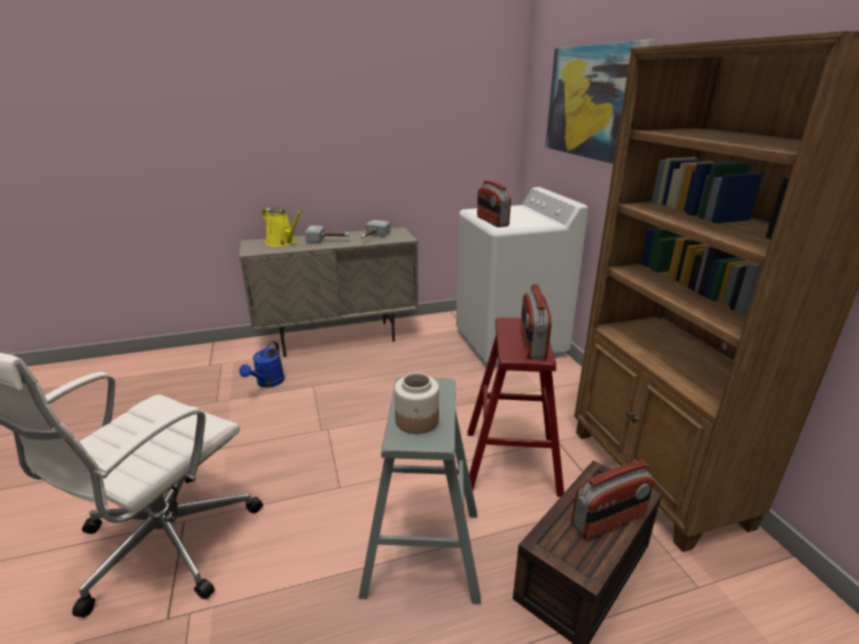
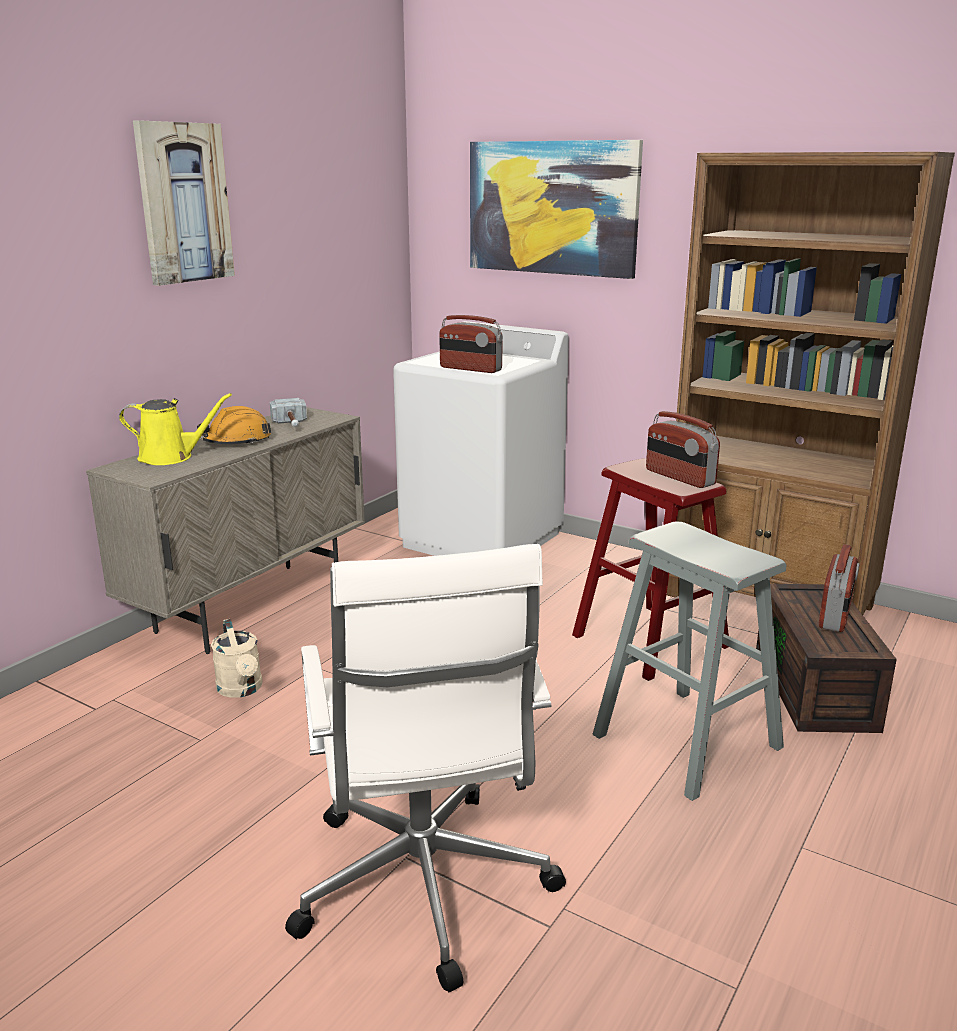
camera: 40 degrees left, 5 degrees down
blue watering can [239,341,285,388] -> beige watering can [211,619,263,698]
hammer [305,226,349,243] -> orange hard hat [197,406,271,445]
jar [394,373,439,434] -> none
none -> picture [133,120,235,286]

